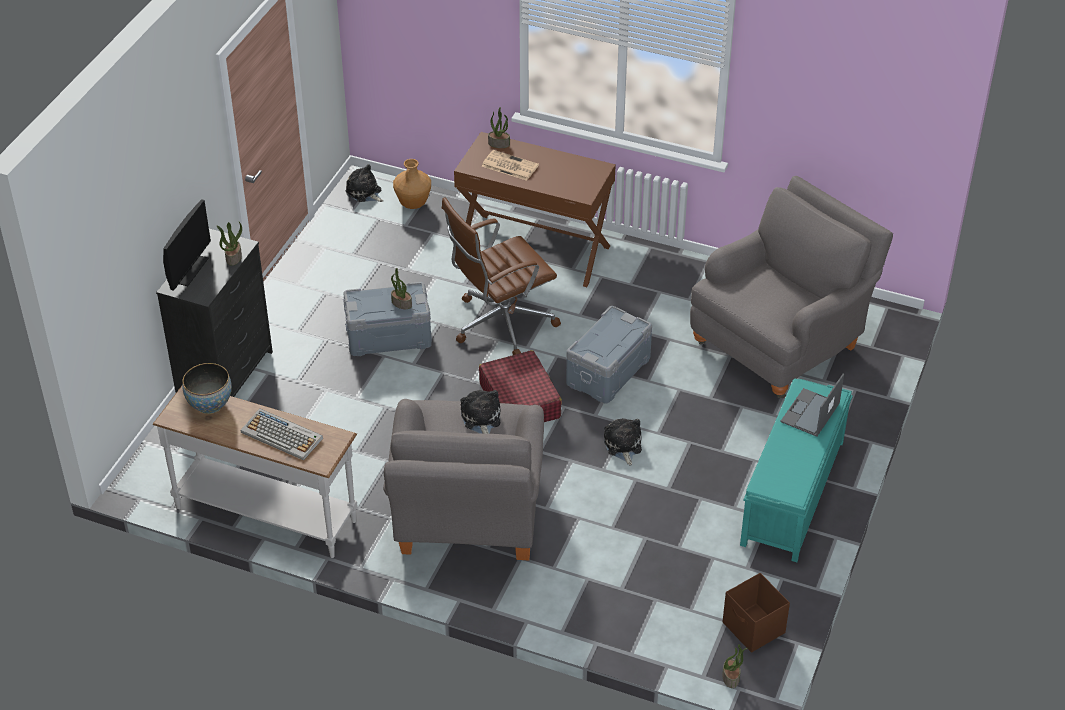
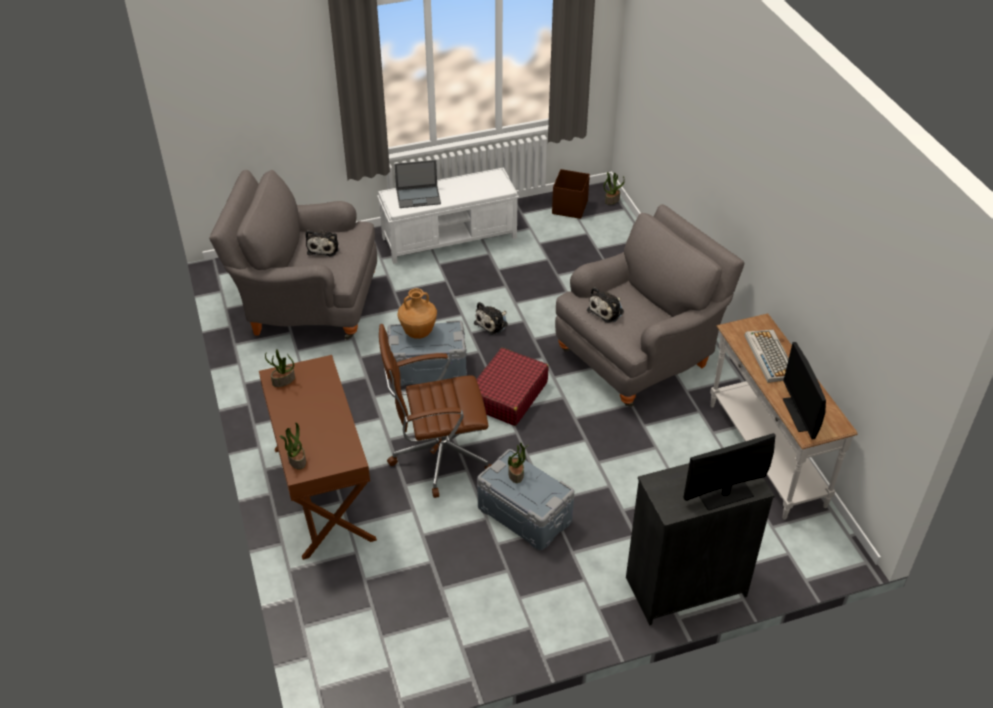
camera: 130 degrees left, 0 degrees up
bowl [182,363,232,414] -> monitor [783,342,826,439]
potted plant [217,222,242,266] -> potted plant moved to [265,349,295,387]
plush toy [345,164,383,202] -> plush toy moved to [305,230,339,257]
brown vase [393,159,431,209] -> brown vase moved to [397,288,437,339]
brown office chair [442,198,561,355] -> brown office chair turned 150 degrees clockwise [379,324,492,498]
newspaper [482,150,539,181] -> none
turquoise bench [740,379,853,562] -> white bench [377,168,519,264]

